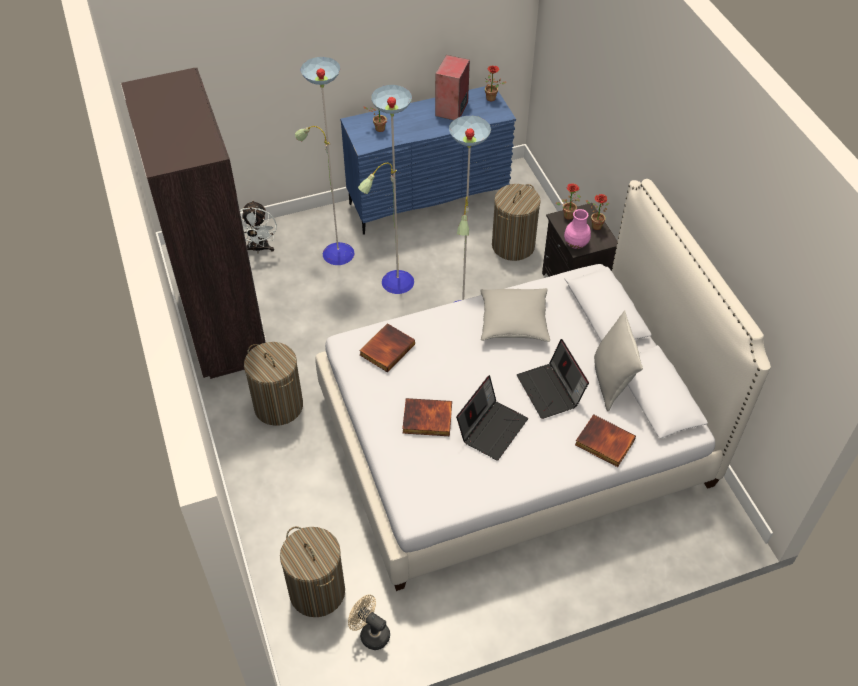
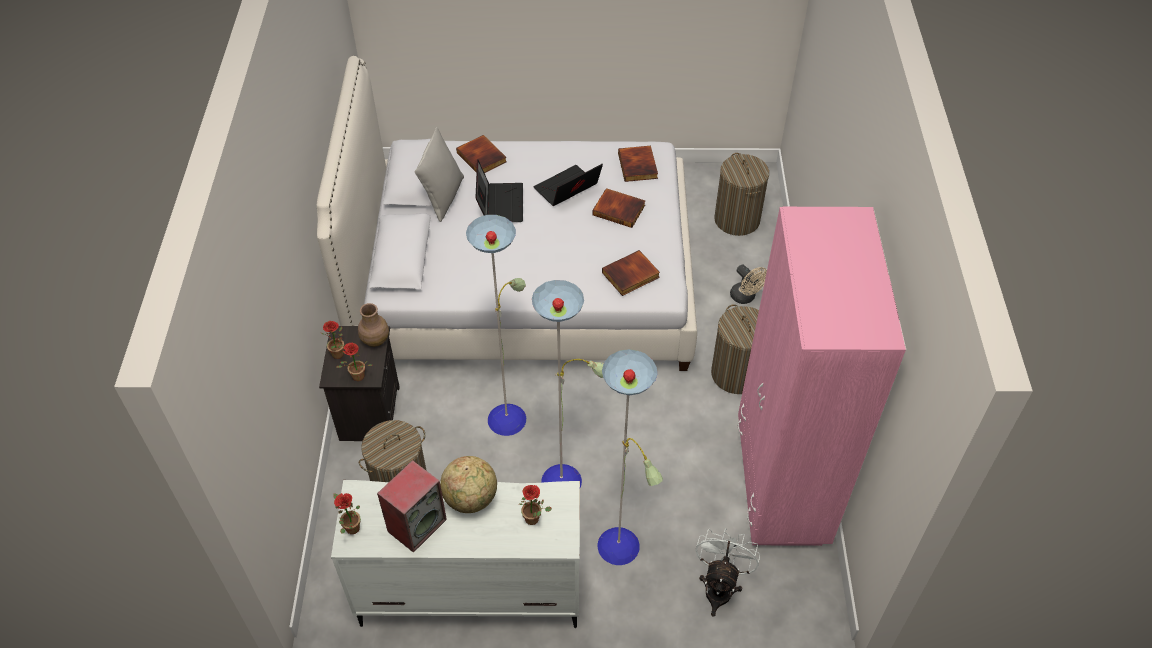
camera: 160 degrees left, 0 degrees up
brown wardrobe [121,68,266,379] -> pink wardrobe [738,207,906,546]
blue dresser [340,84,516,235] -> white dresser [331,480,580,628]
beige fan [348,595,390,650] -> beige fan moved to [730,264,767,304]
grey pillow [480,288,550,342] -> none
pink vase [564,209,591,249] -> brown vase [358,303,389,347]
none -> globe [440,456,497,513]
none -> book [618,146,658,182]

